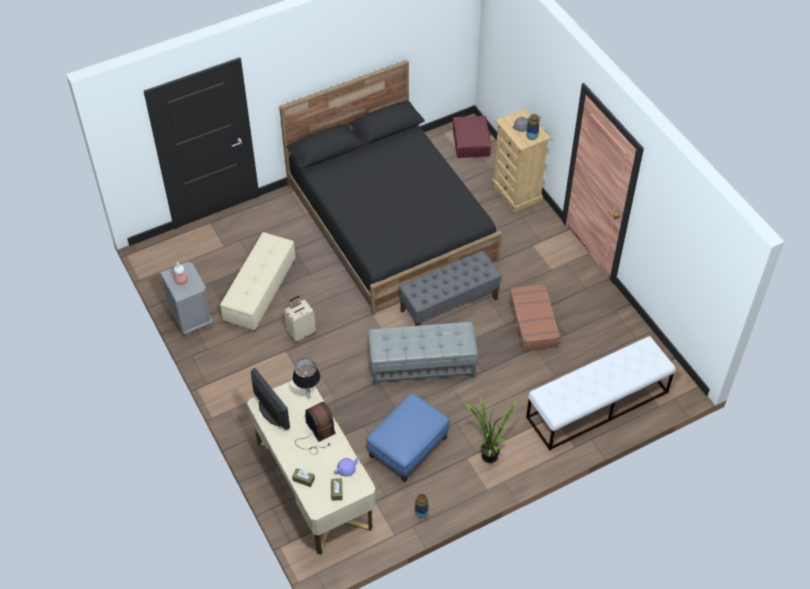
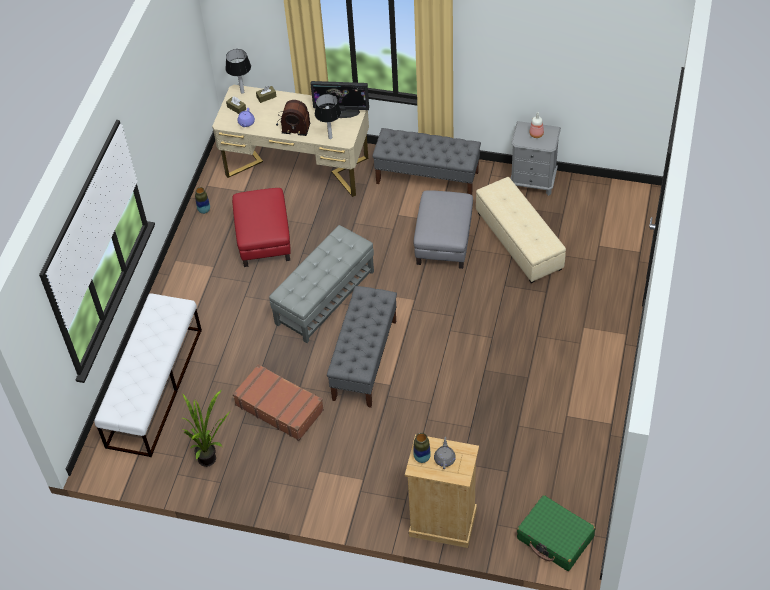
camera: 135 degrees right, 0 degrees up
black bed [279,60,502,316] -> none
beige suitcase [284,296,316,343] -> grey ottoman [414,190,473,269]
blue ottoman [366,394,450,482] -> red ottoman [232,188,291,267]
red suitcase [453,115,491,158] -> green suitcase [517,495,595,571]
potted plant [465,397,518,463] -> potted plant moved to [181,390,229,467]
none -> table lamp [225,49,251,94]
none -> grey bench [372,128,481,195]

